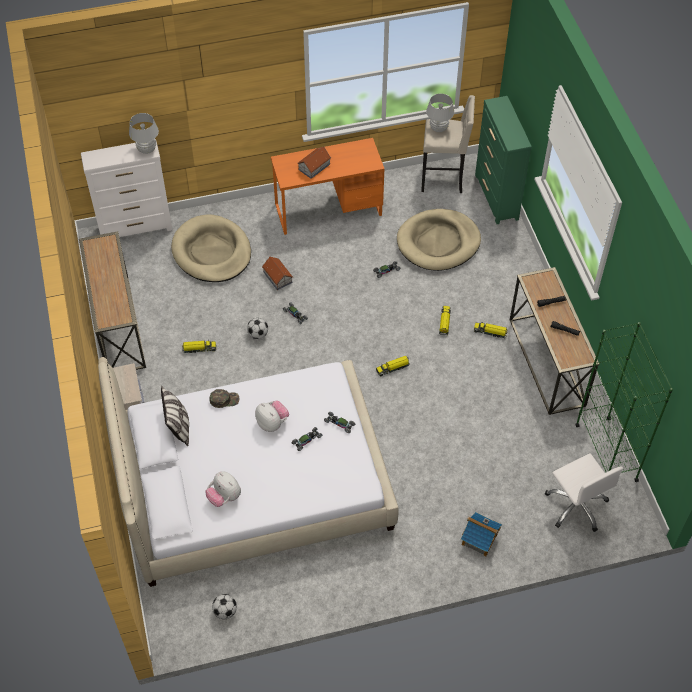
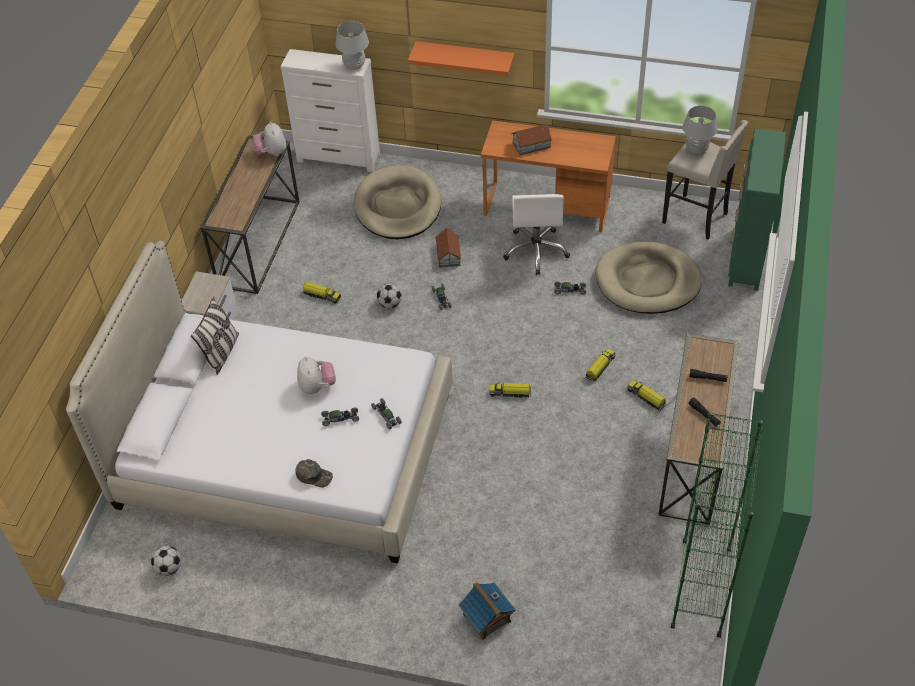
camera: 30 degrees right, 5 degrees down
plush toy [205,471,241,507] -> plush toy moved to [252,122,286,156]
green cap [209,389,239,408] -> green cap moved to [296,459,333,488]
white office chair [545,453,623,532] -> white office chair moved to [503,194,570,275]
none -> orange shelf [408,41,514,76]

